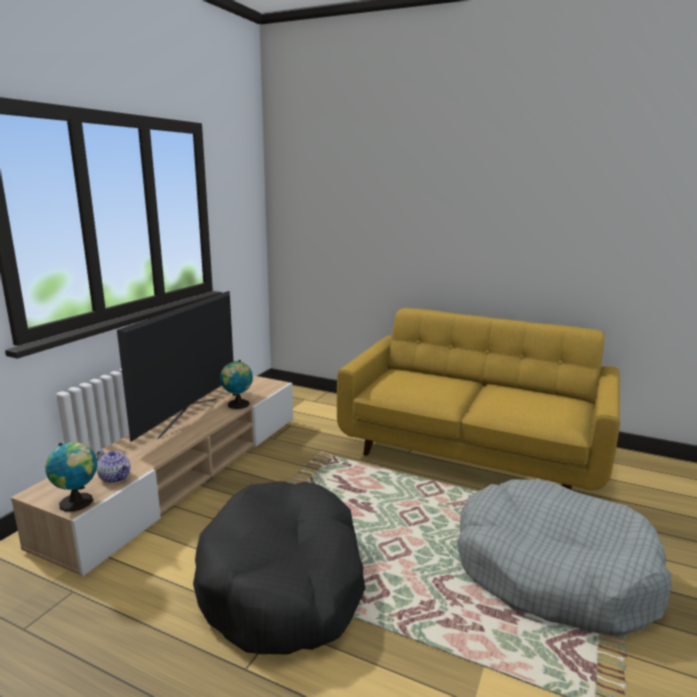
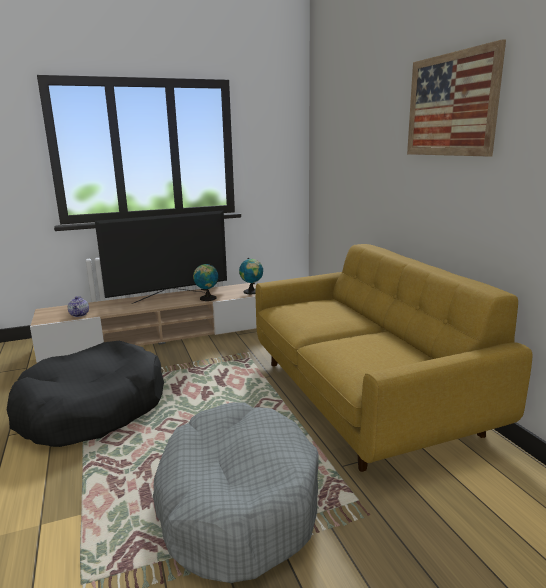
camera: 45 degrees right, 0 degrees up
globe [45,442,97,512] -> globe moved to [239,258,263,294]
none -> picture [407,39,506,157]

